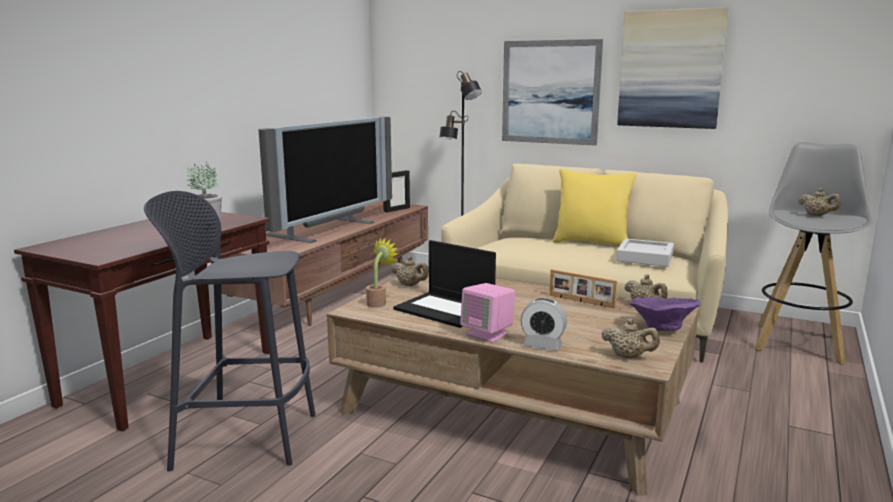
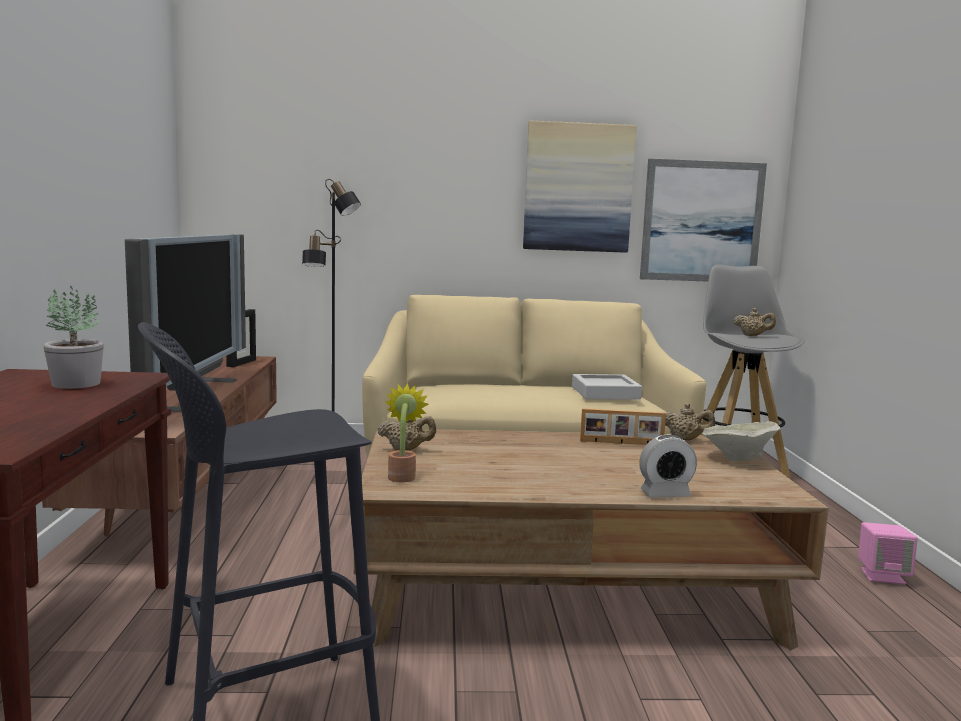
camera: 30 degrees left, 5 degrees down
laptop [393,240,496,328] -> none
pink speaker [460,283,515,342] -> pink speaker moved to [858,522,917,585]
picture [502,39,603,146] -> picture moved to [640,159,767,281]
yellow pillow [552,169,637,246] -> none
beige teapot [601,318,660,358] -> none
purple bowl [629,297,701,331] -> beige bowl [702,421,781,461]

